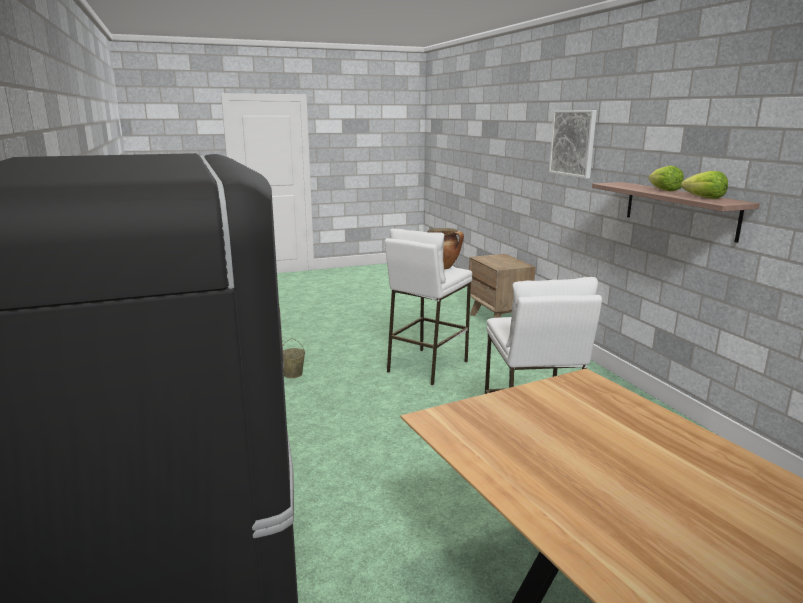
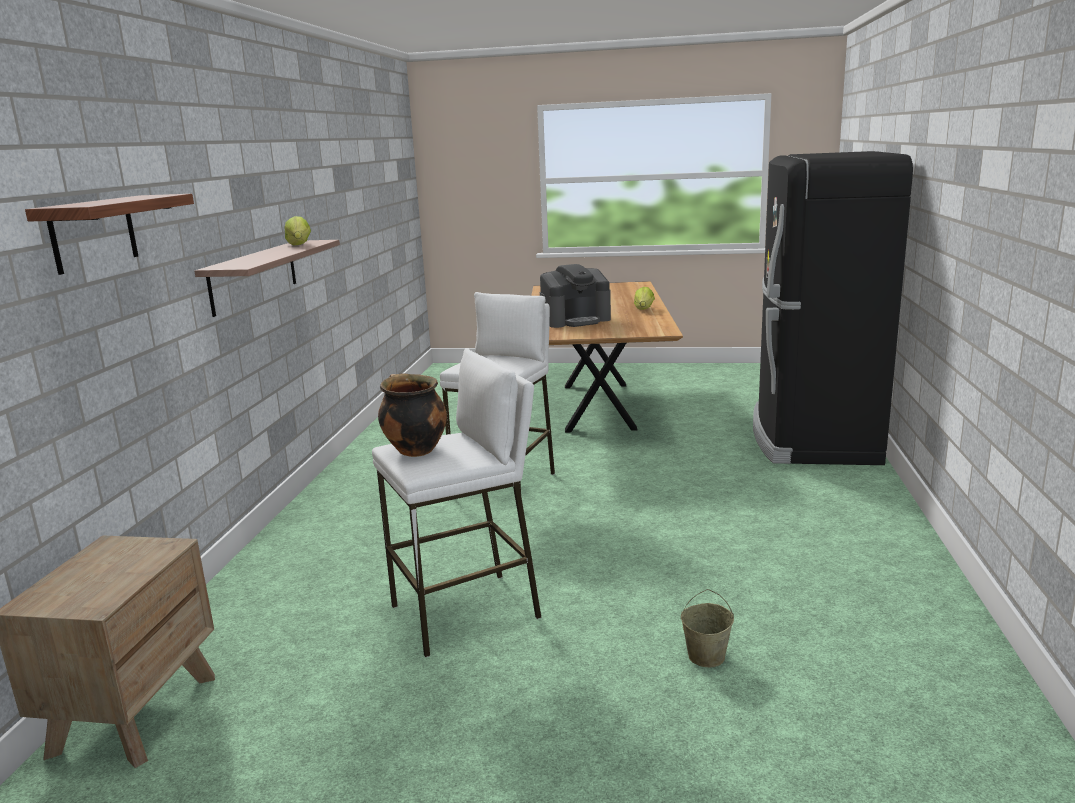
camera: 150 degrees left, 0 degrees up
picture [549,110,597,179] -> shelf [25,194,194,275]
lettuce [648,166,684,191] -> lettuce moved to [634,287,655,310]
none -> coffee machine [540,264,611,328]

